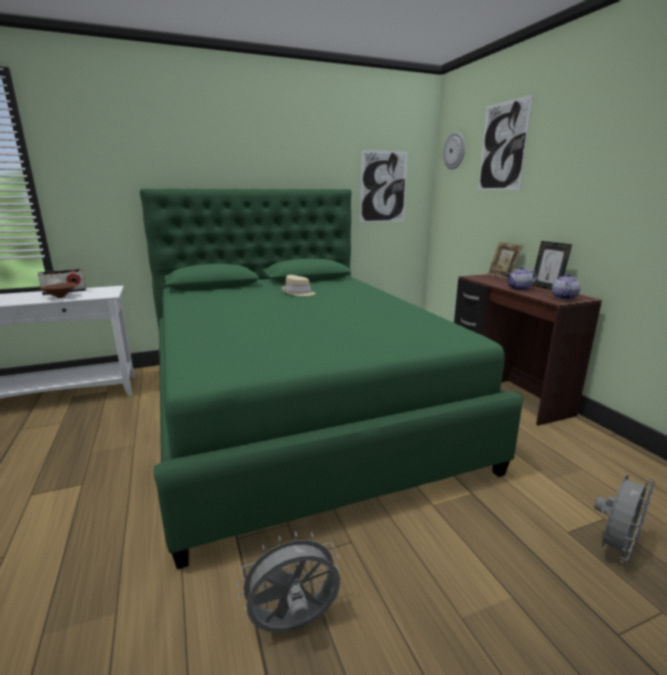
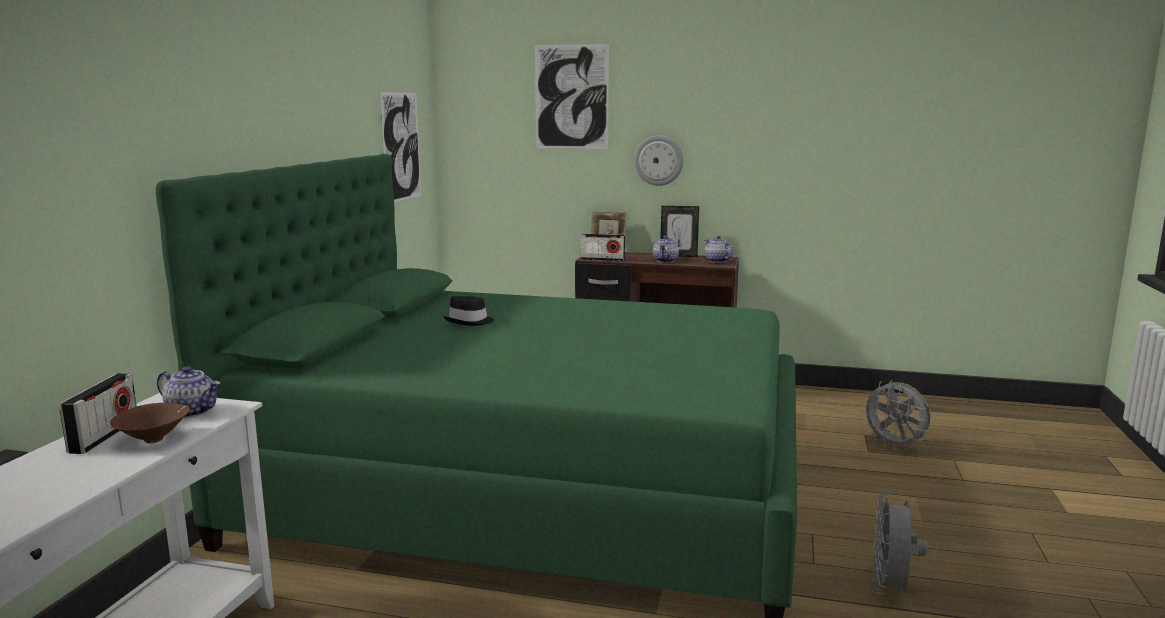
camera: 55 degrees left, 5 degrees down
beige hat [281,275,316,296] -> black hat [443,296,494,326]
wall clock [443,132,465,169] -> wall clock moved to [634,135,684,186]
grey fan [594,475,655,564] -> grey fan turned 150 degrees clockwise [861,381,931,450]
none -> teapot [157,366,220,418]
none -> radio [580,234,625,261]

